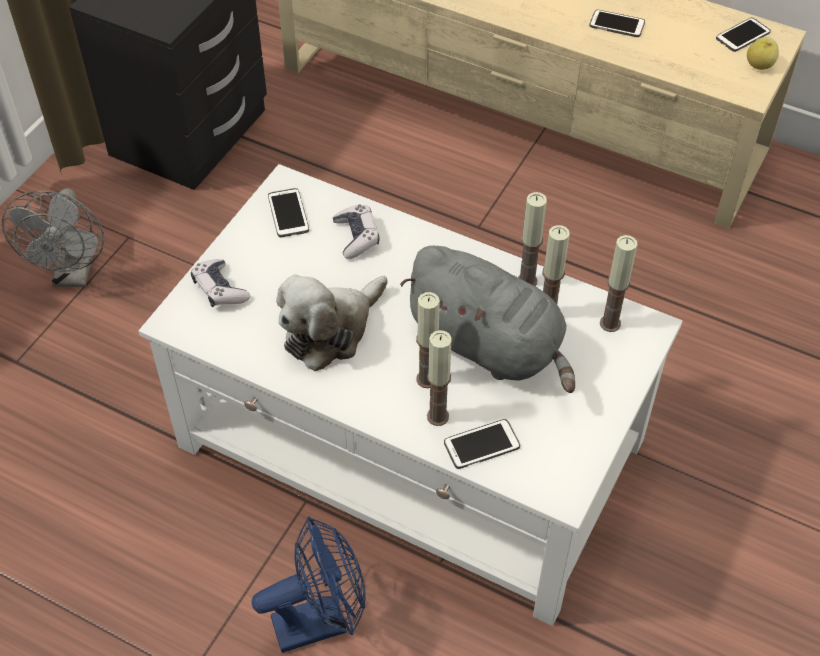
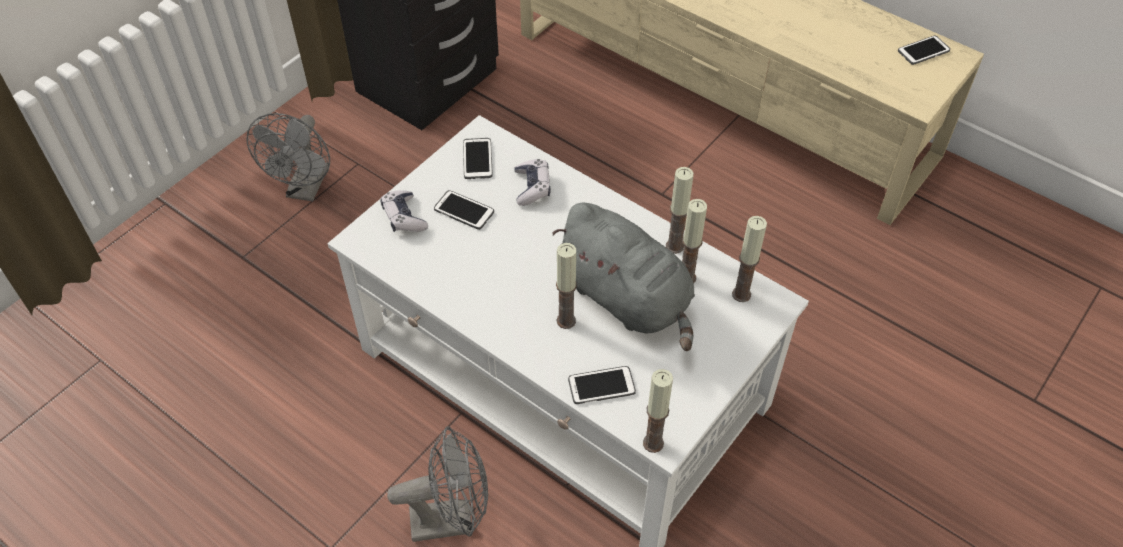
camera: 10 degrees right, 0 degrees up
blue fan [252,517,366,653] -> grey fan [387,427,488,542]
plush toy [276,275,388,371] -> none
candle [427,330,452,426] -> candle moved to [643,369,673,453]
phone [589,9,645,37] -> phone moved to [434,190,494,230]
apple [747,37,779,70] -> none

